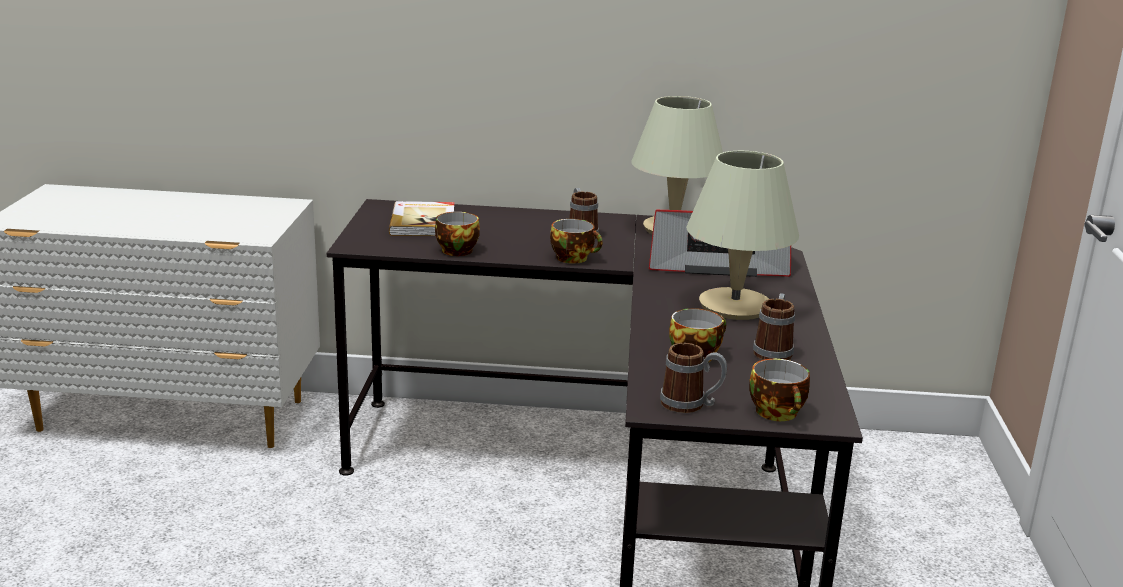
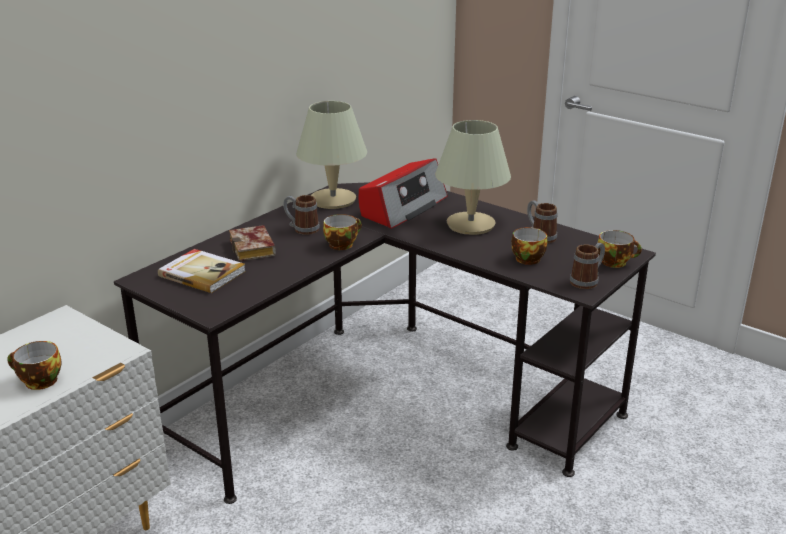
camera: 55 degrees left, 5 degrees up
cup [435,212,480,256] -> cup moved to [7,341,62,390]
none -> book [229,225,276,261]

